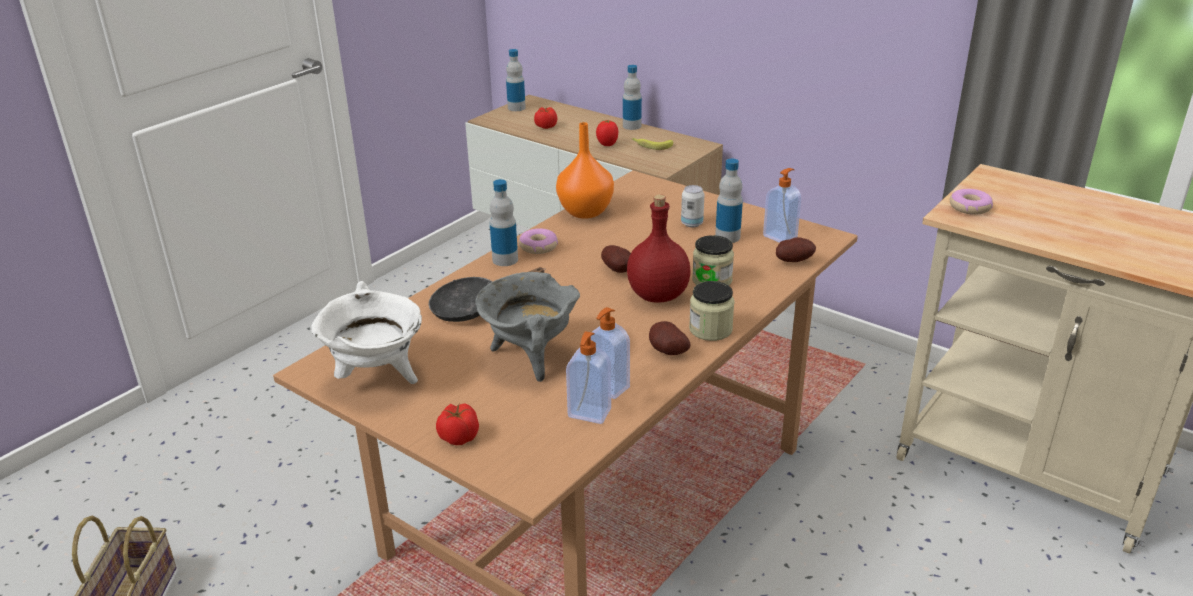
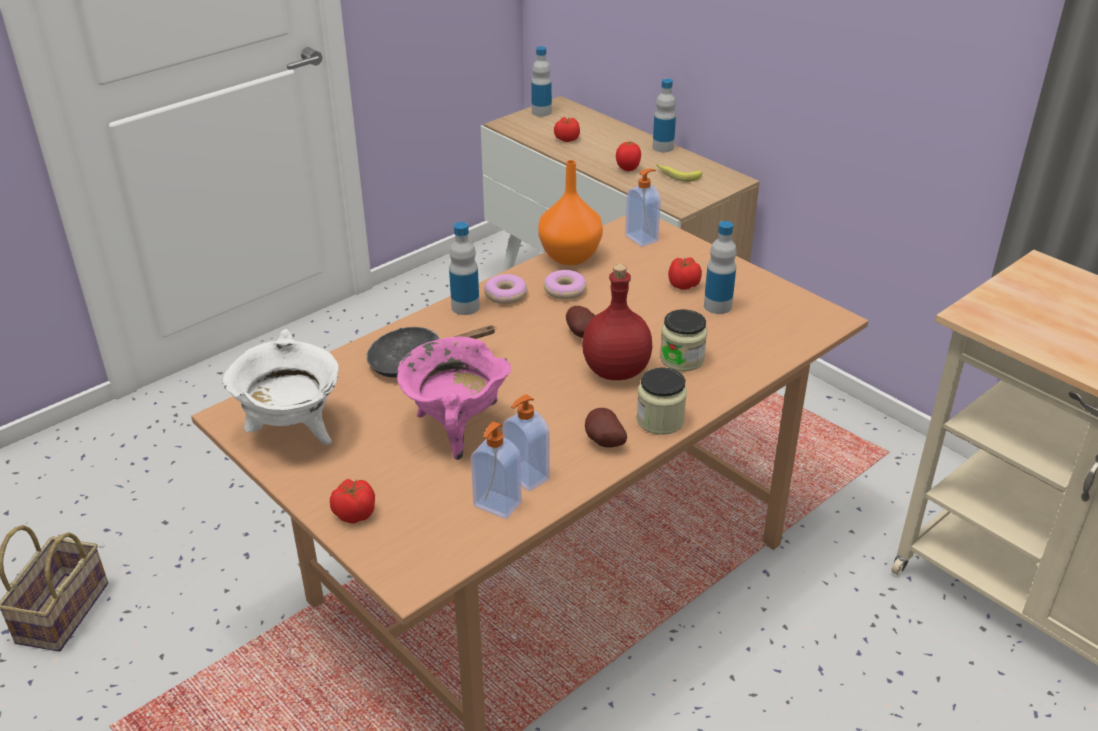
camera: 10 degrees right, 5 degrees up
grey cooking pot [475,272,580,382] -> pink cooking pot [397,336,511,460]
can [681,185,704,228] -> tomato [668,257,702,290]
soap dispenser [763,168,801,243] -> soap dispenser moved to [625,169,661,247]
potato [776,237,816,262] -> none
donut [950,189,993,215] -> donut moved to [544,270,587,300]

